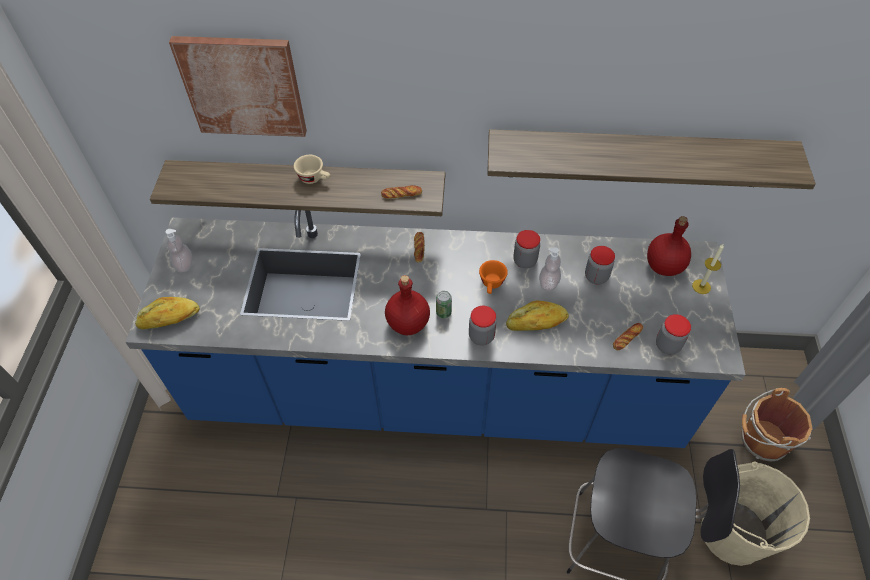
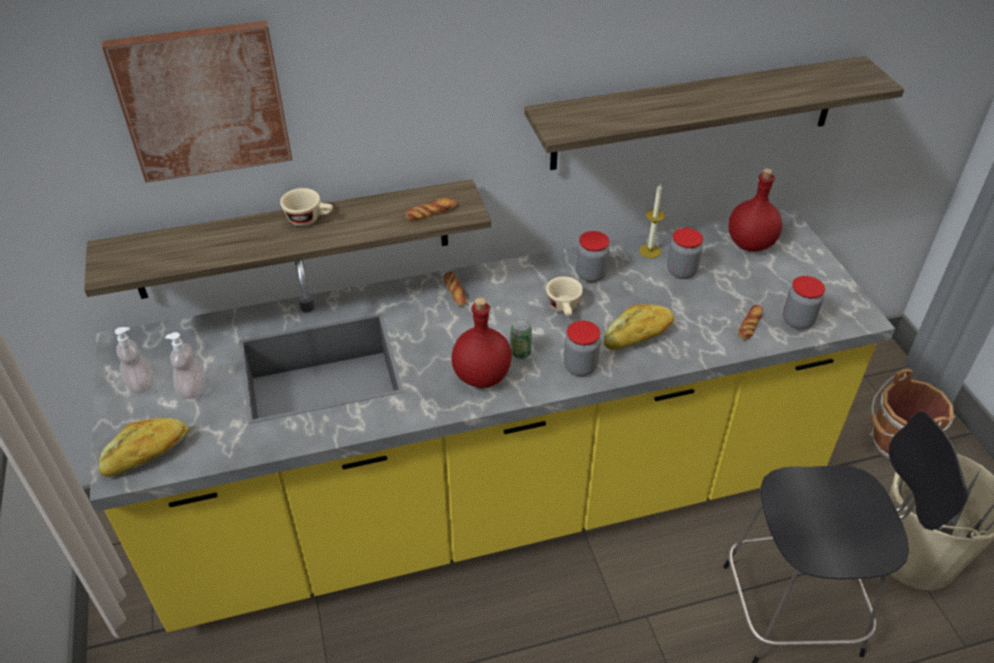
camera: 20 degrees left, 10 degrees down
blue counter [126,210,746,448] -> yellow counter [90,208,895,632]
orange cup [479,260,508,294] -> beige cup [546,277,583,316]
soap dispenser [539,247,561,292] -> soap dispenser moved to [165,332,205,399]
candle [692,244,724,294] -> candle moved to [639,184,665,258]

